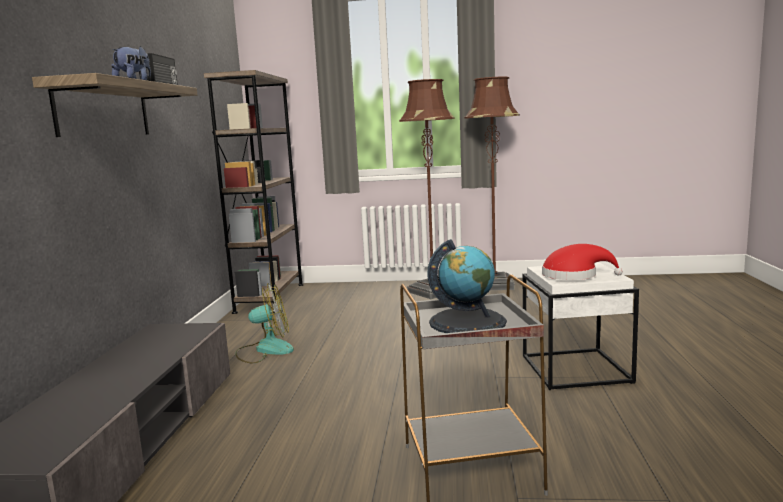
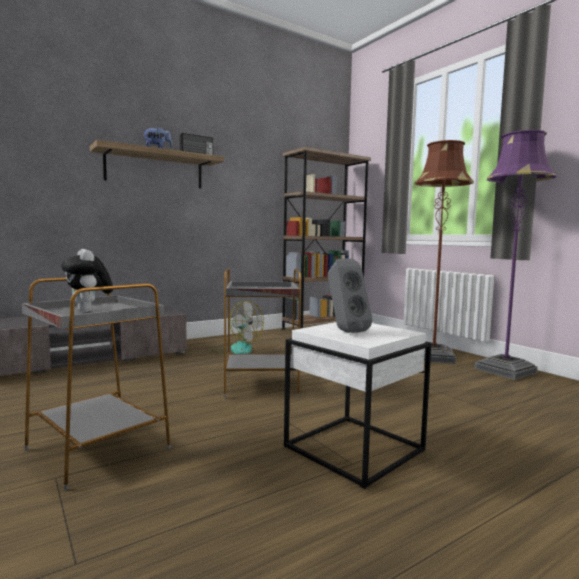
camera: 50 degrees right, 5 degrees down
globe [428,239,507,333] -> plush toy [61,249,113,312]
brown floor lamp [464,77,520,290] -> purple floor lamp [475,130,557,380]
red hat [542,244,623,280] -> grey speaker [328,259,372,333]
none -> grey side table [224,267,301,398]

